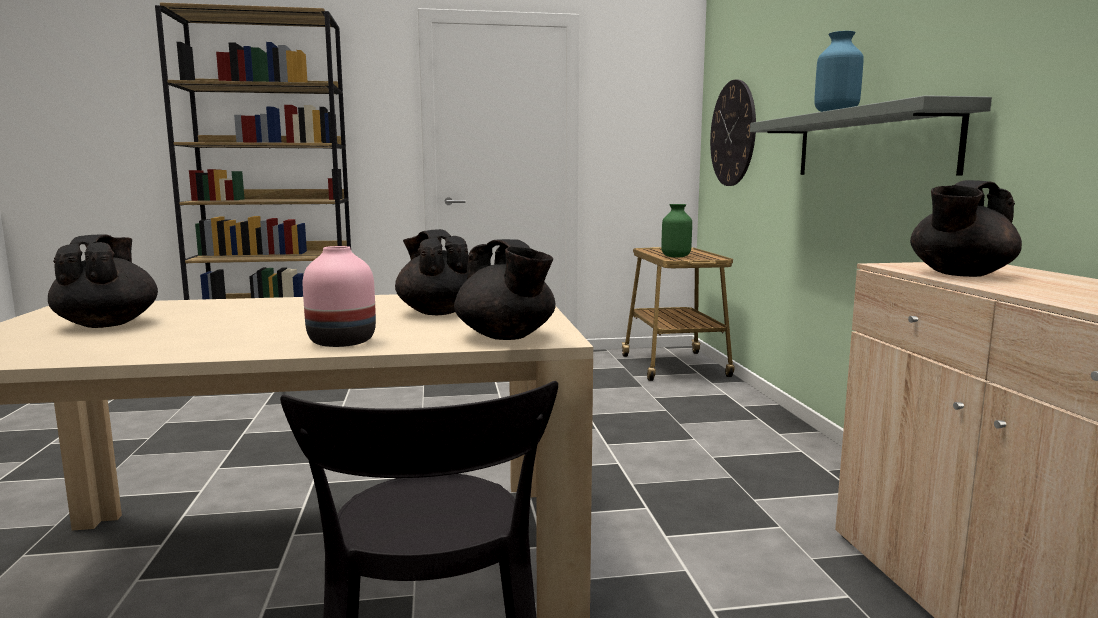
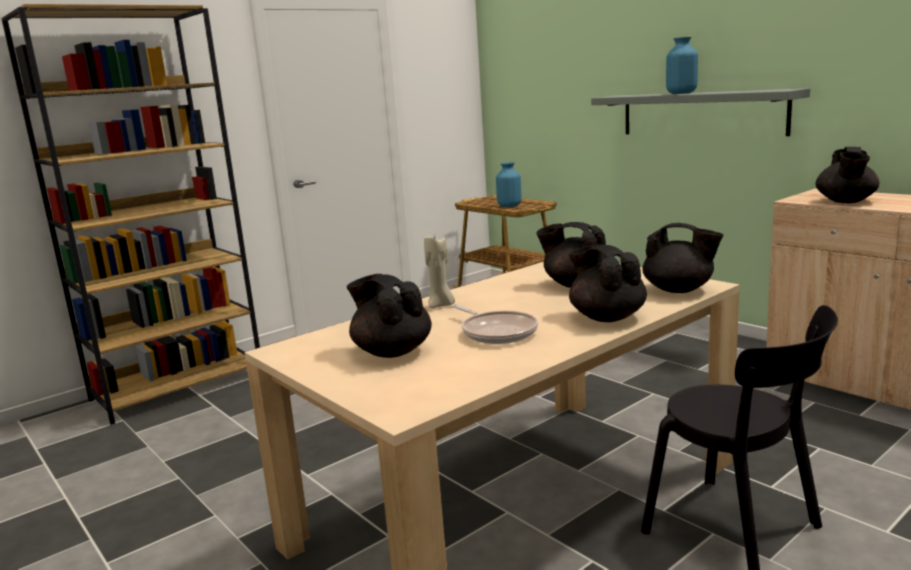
camera: 30 degrees left, 5 degrees up
pink vase [303,246,376,347] -> black teapot [569,244,647,322]
green vase [661,204,692,257] -> blue vase [496,162,522,207]
wall clock [710,80,756,186] -> none
none -> beige candle [424,233,455,308]
none -> frying pan [452,304,538,344]

